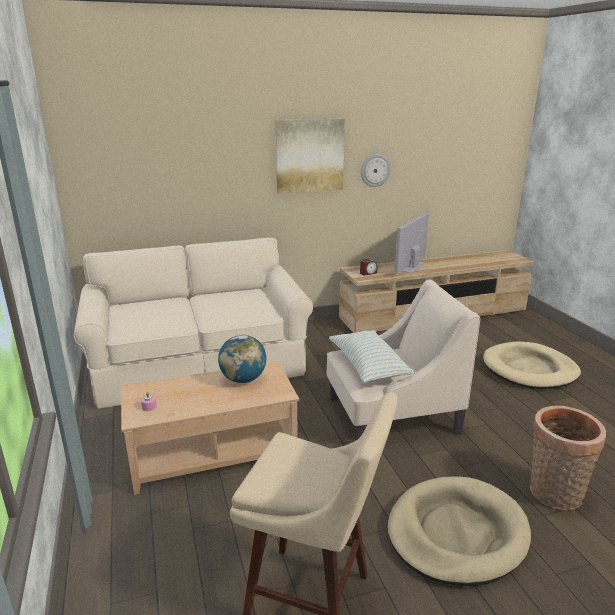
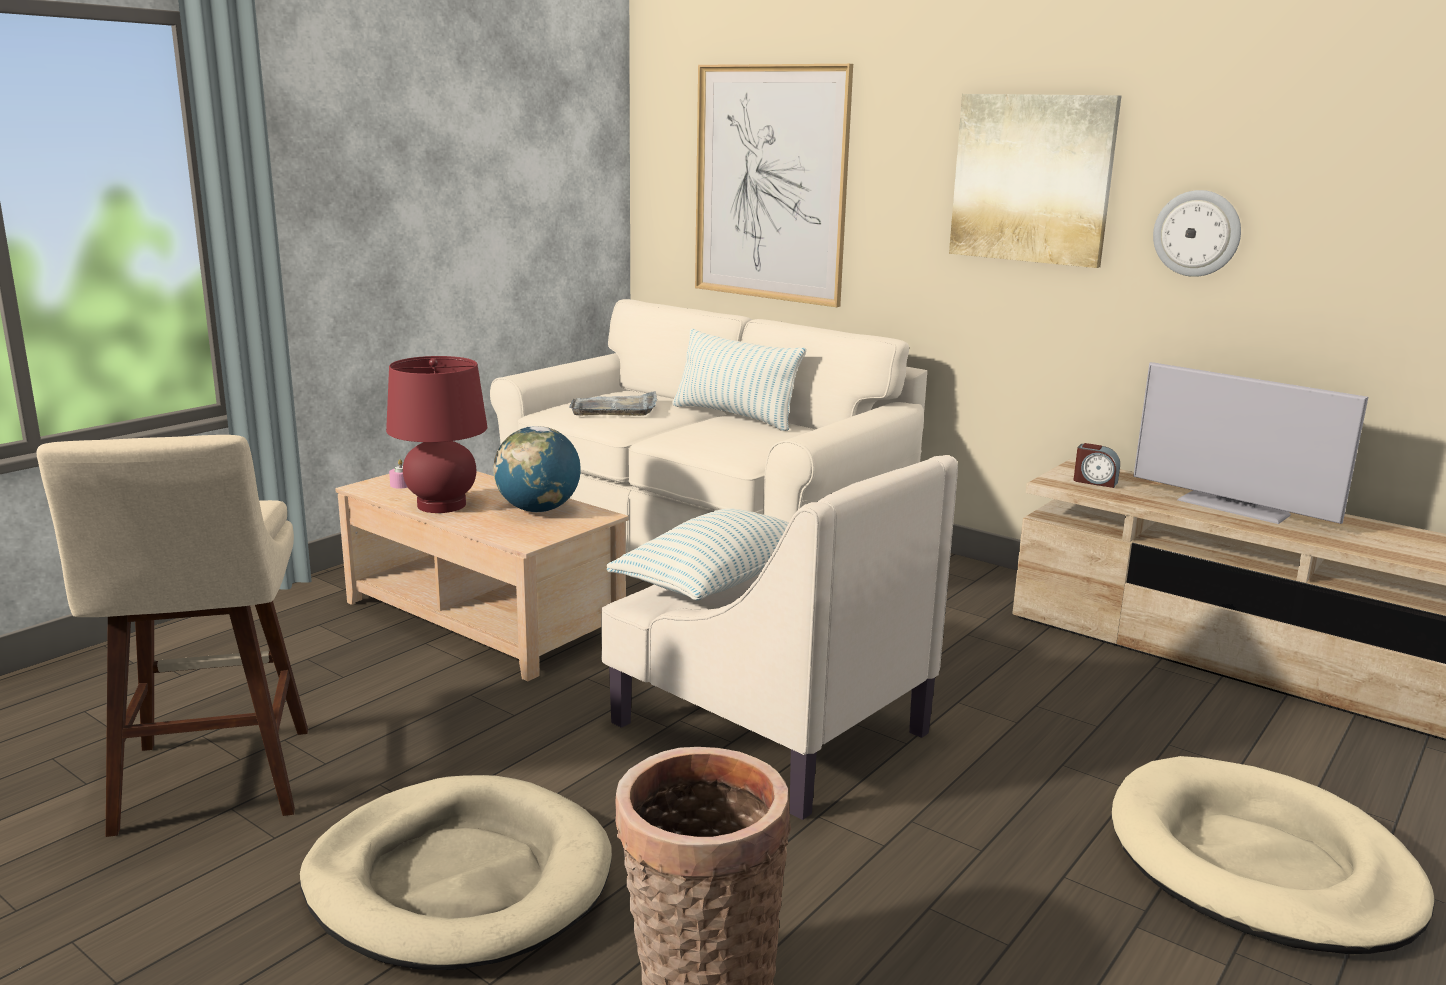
camera: 55 degrees right, 5 degrees down
television [395,212,429,273] -> television turned 135 degrees counterclockwise [1133,362,1368,524]
none -> red table lamp [386,356,487,513]
none -> grey tray [569,391,657,416]
none -> pillow [672,328,806,431]
none -> picture [695,64,853,307]

